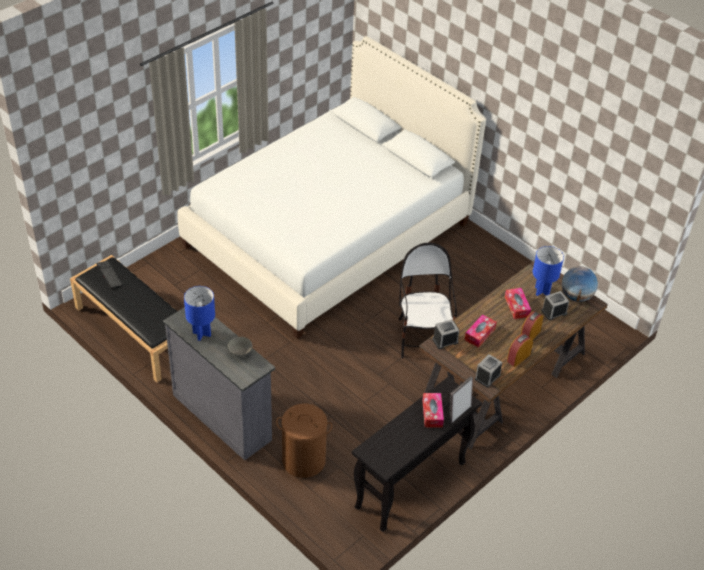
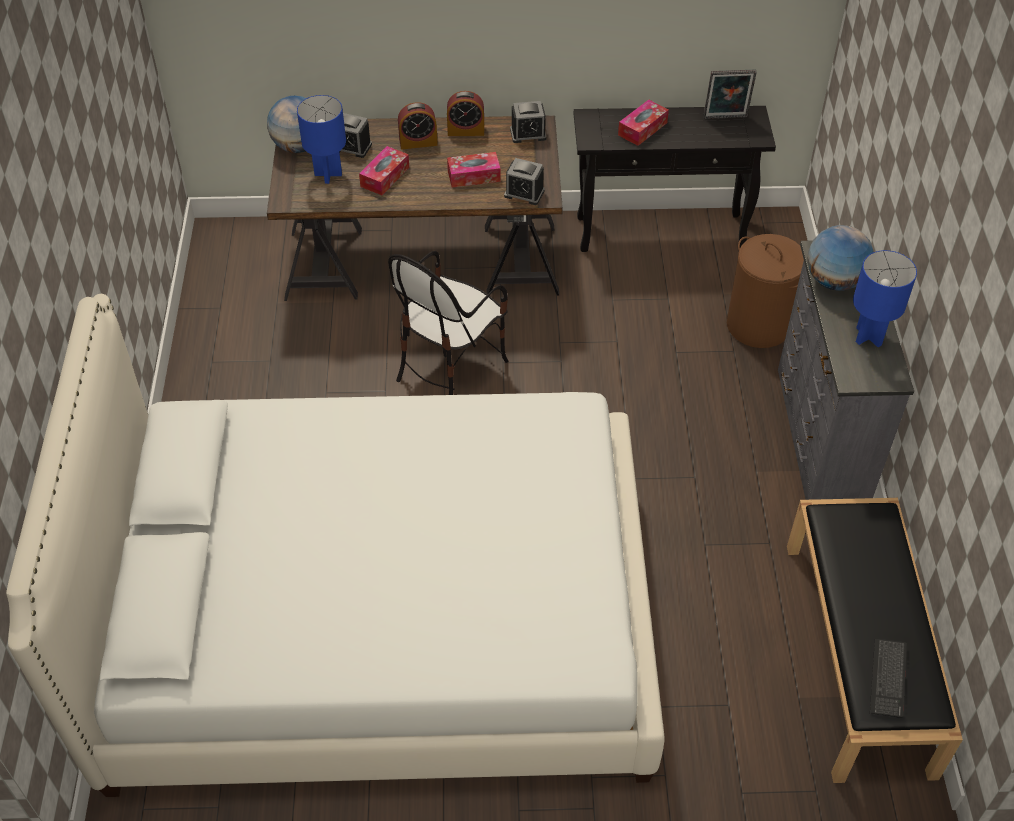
camera: 135 degrees left, 5 degrees up
grey bowl [228,337,252,357] -> globe [807,225,874,291]
picture frame [449,376,473,424] -> picture frame moved to [703,70,757,119]

